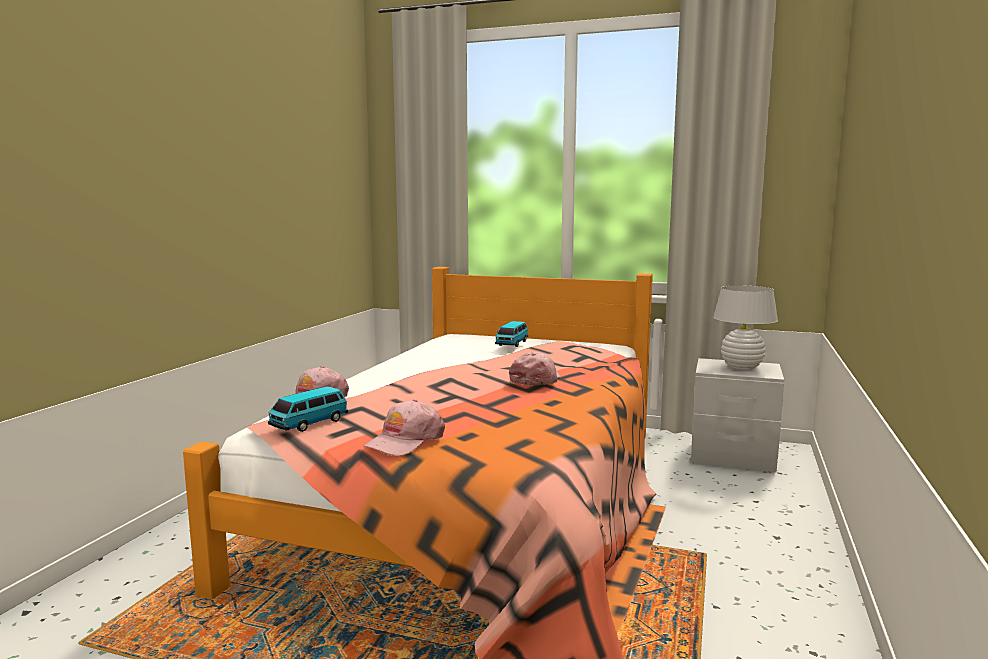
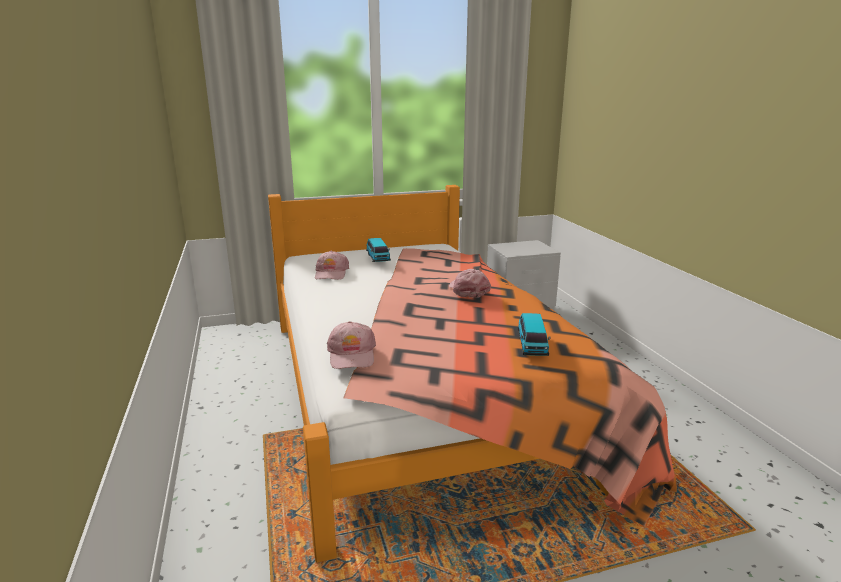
camera: 35 degrees left, 10 degrees up
toy car [268,386,348,432] -> toy car moved to [518,313,550,356]
pink cap [363,399,445,456] -> pink cap moved to [315,251,349,280]
white table lamp [713,285,778,370] -> none

